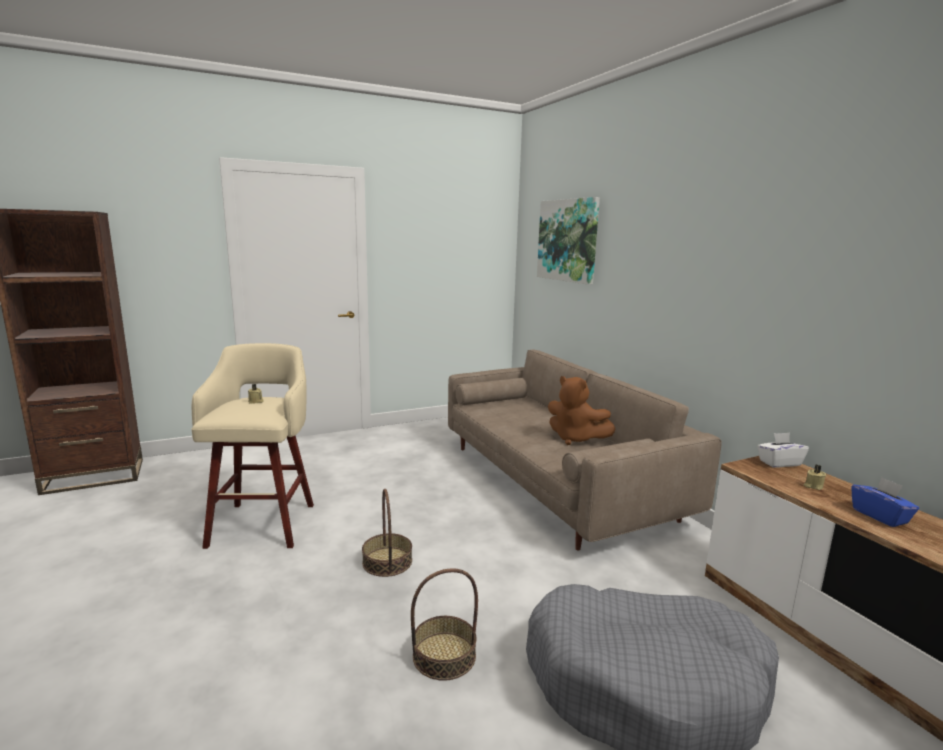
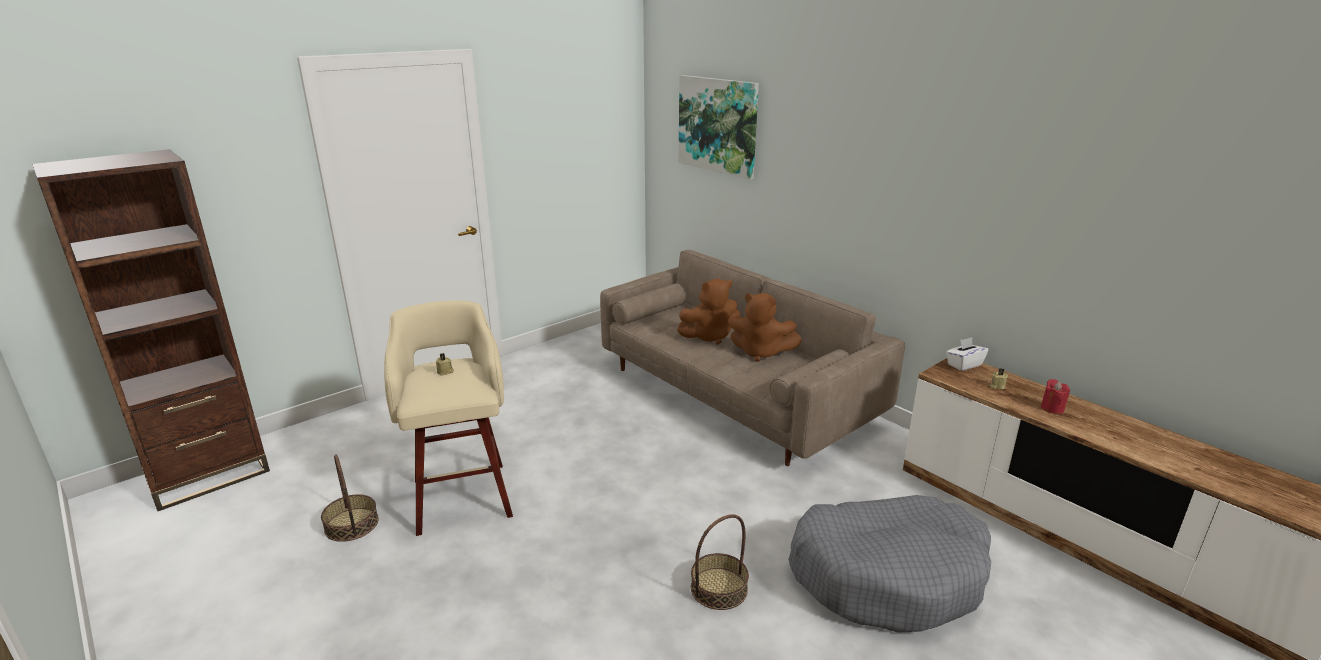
camera: 15 degrees left, 10 degrees up
basket [362,489,412,577] -> basket moved to [321,454,379,542]
blue tissue box [851,477,919,527] -> red candle [1041,379,1070,414]
none -> brown plush toy [677,279,740,345]

